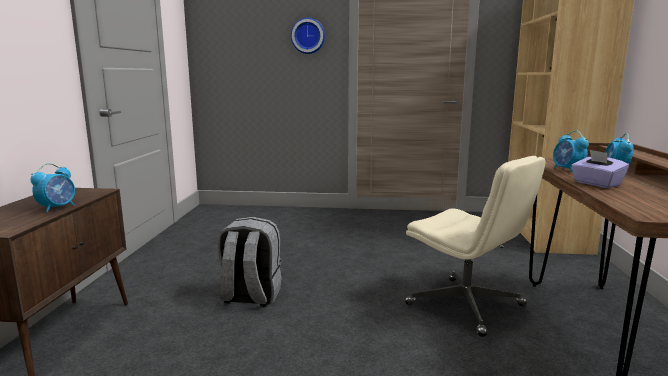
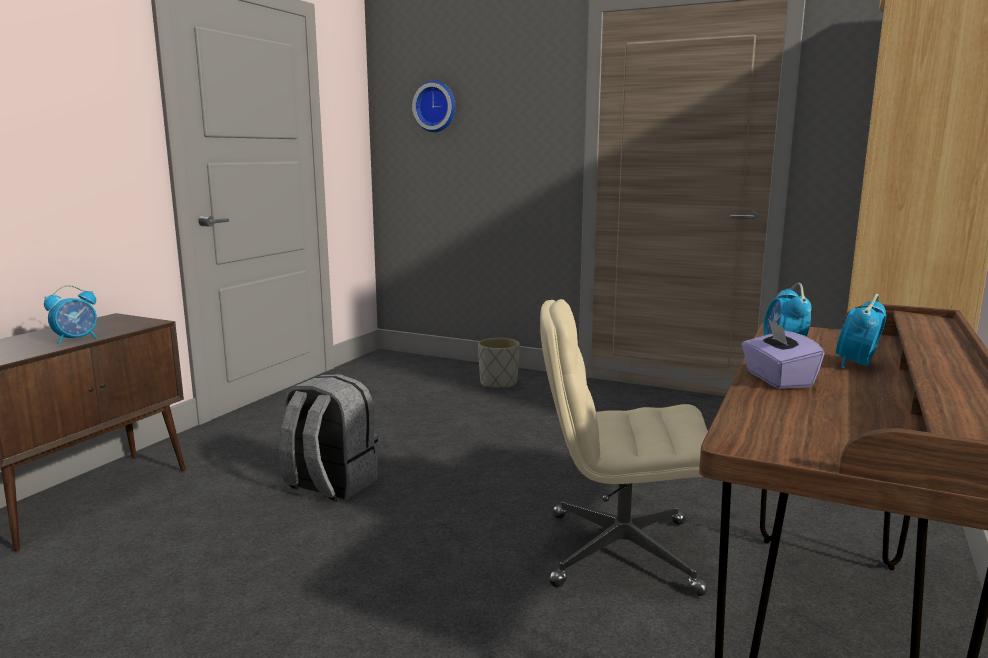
camera: 20 degrees right, 0 degrees up
wall clock [291,18,325,54] -> wall clock moved to [412,81,456,132]
beige office chair [405,156,545,337] -> beige office chair turned 120 degrees clockwise [540,299,708,596]
none -> grey planter [478,338,520,389]

